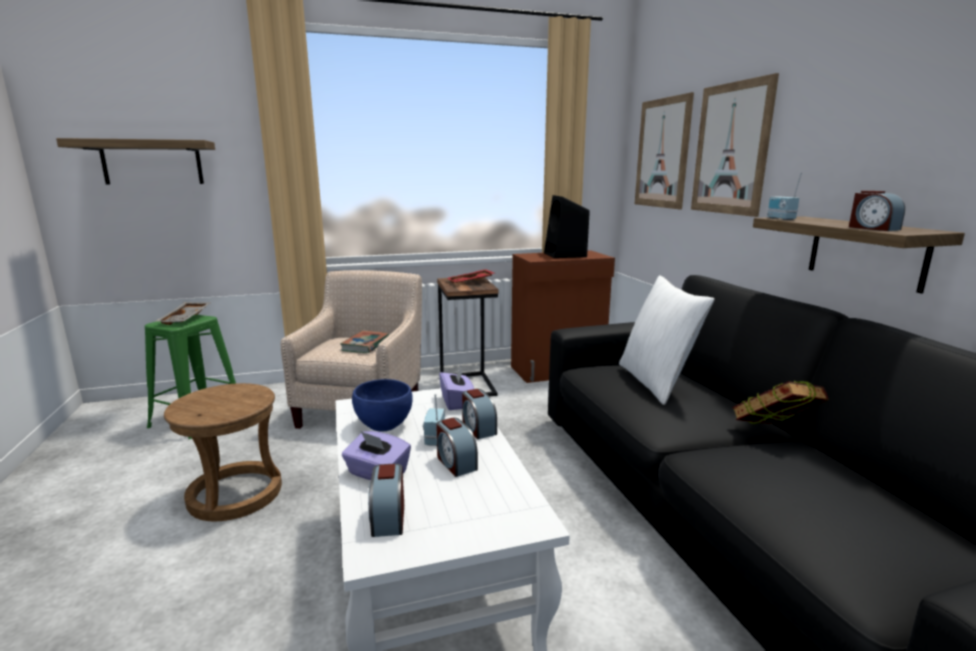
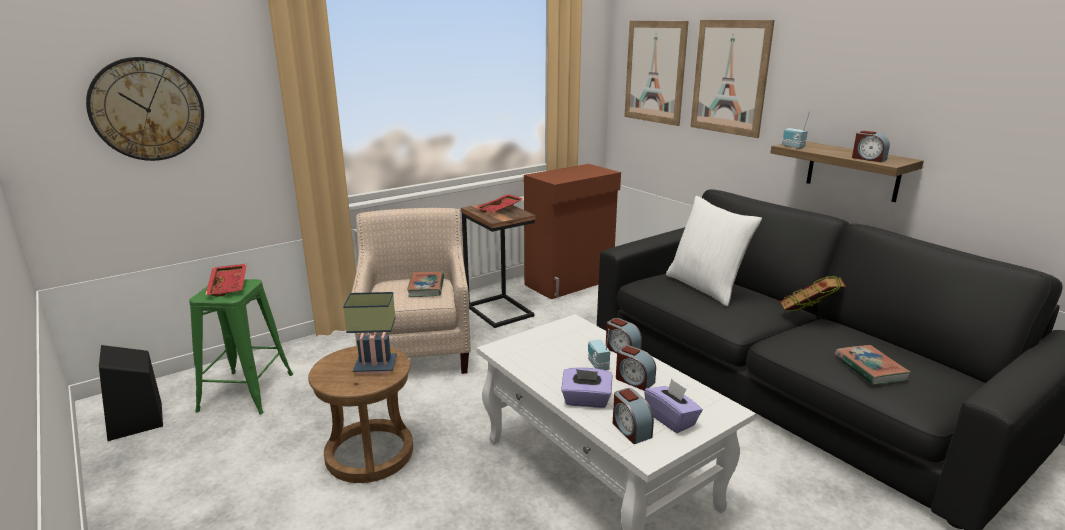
camera: 20 degrees left, 5 degrees up
shelf [56,138,215,185] -> wall clock [86,57,204,161]
grey tray [155,302,211,325] -> red tray [205,264,247,297]
blue bowl [352,379,413,432] -> none
purple tissue box [439,367,474,410] -> purple tissue box moved to [644,378,703,433]
black speaker [544,195,590,258] -> black speaker moved to [99,345,163,441]
none -> table lamp [343,292,397,375]
none -> book [835,345,911,385]

